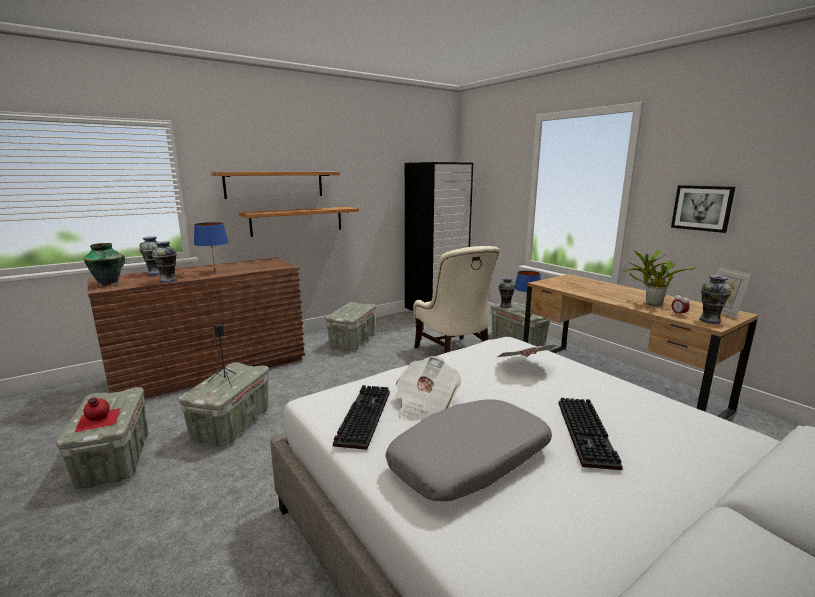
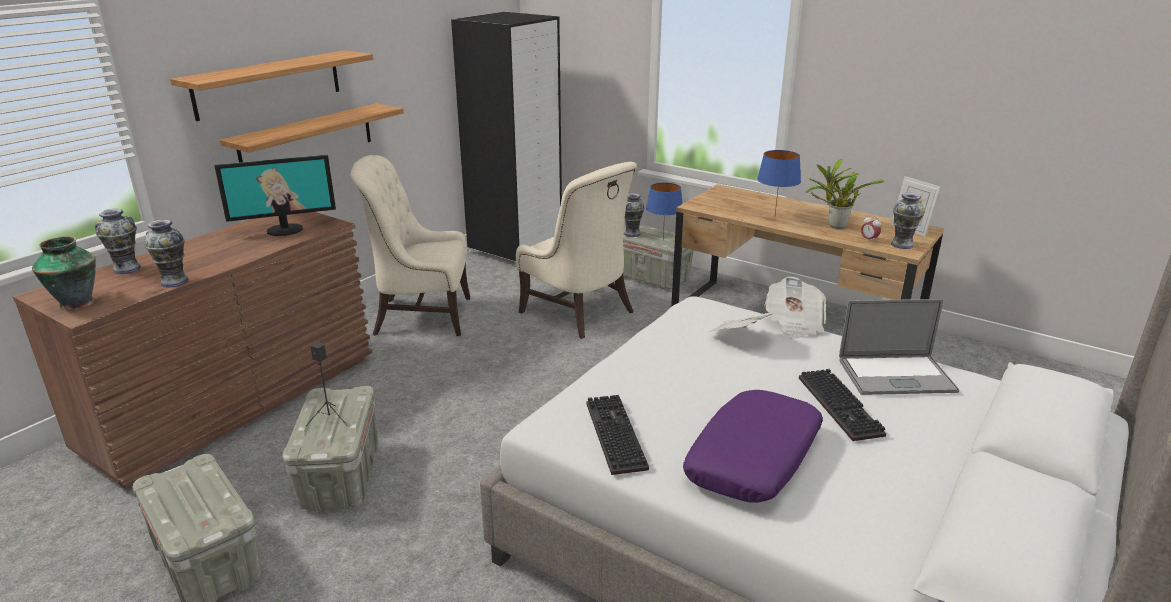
camera: 20 degrees left, 10 degrees up
red bottle [75,397,120,432] -> none
blue table lamp [194,222,229,270] -> blue table lamp moved to [757,150,801,214]
grey storage box [325,302,376,350] -> beige armchair [351,155,470,336]
grey pillow [385,399,552,501] -> purple pillow [683,390,823,503]
newspaper [395,356,461,421] -> newspaper moved to [764,277,826,339]
picture [671,185,735,233] -> none
none -> monitor [215,155,336,236]
none -> laptop [839,299,959,395]

